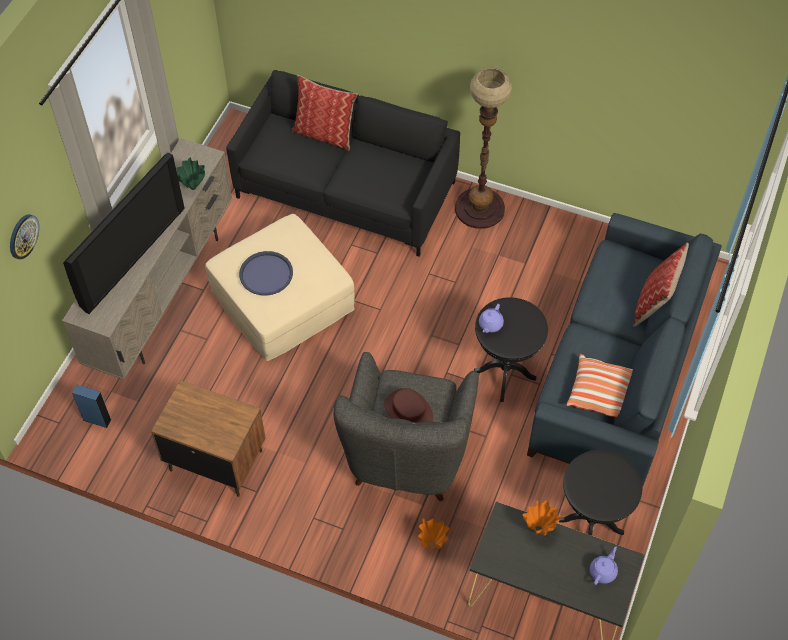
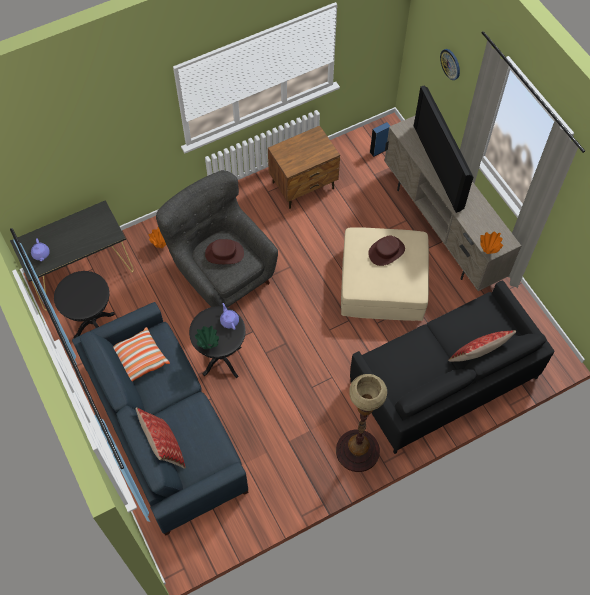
camera: 130 degrees right, 5 degrees up
green vase [176,158,205,190] -> green vase moved to [195,326,219,349]
blue tray [239,251,293,296] -> brown hat [368,236,405,266]
orange vase [523,500,561,536] -> orange vase moved to [480,231,503,254]

